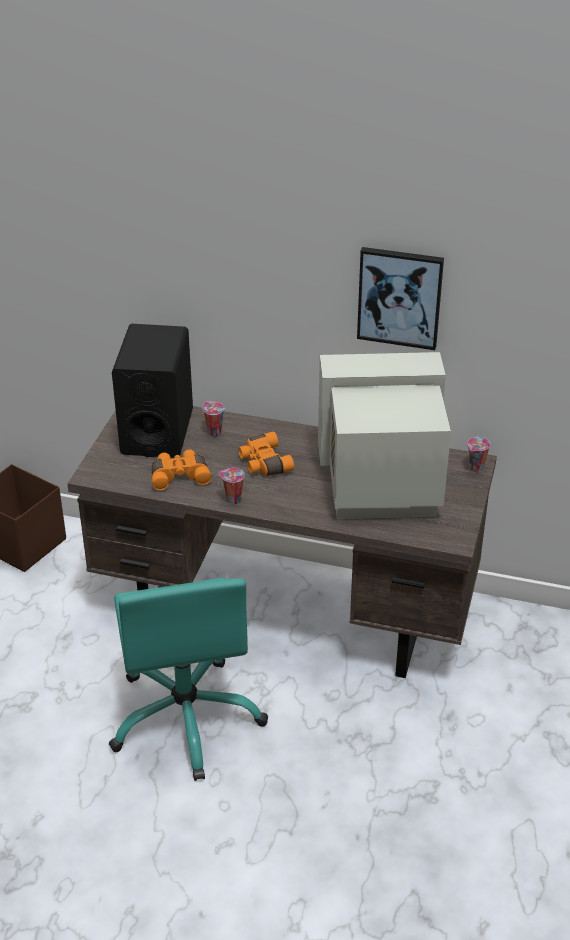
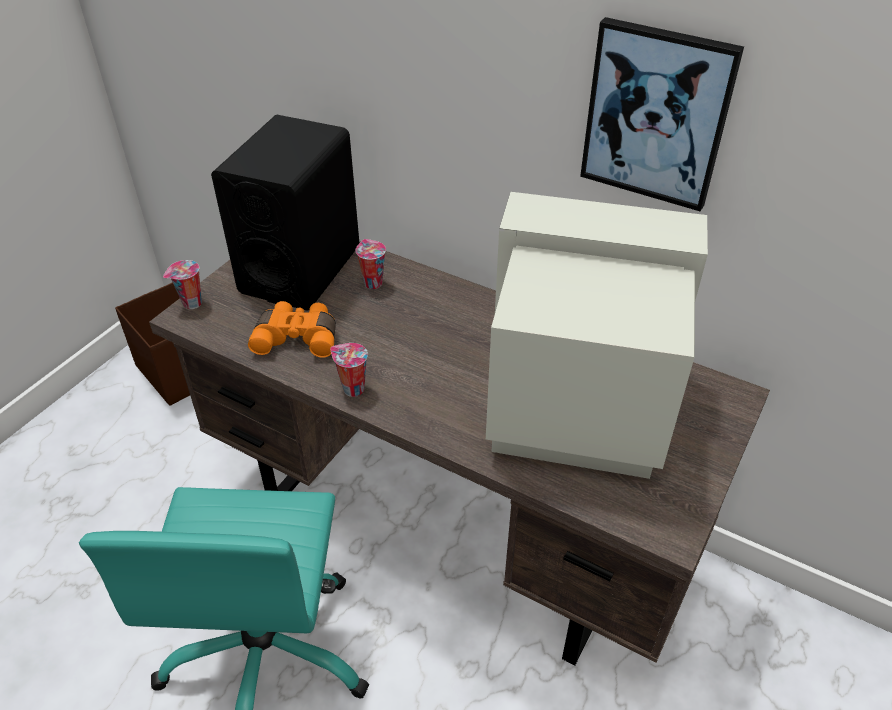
camera: 15 degrees right, 5 degrees up
orange binoculars [238,431,294,476] -> none
cup [468,437,491,473] -> cup moved to [163,260,202,309]

